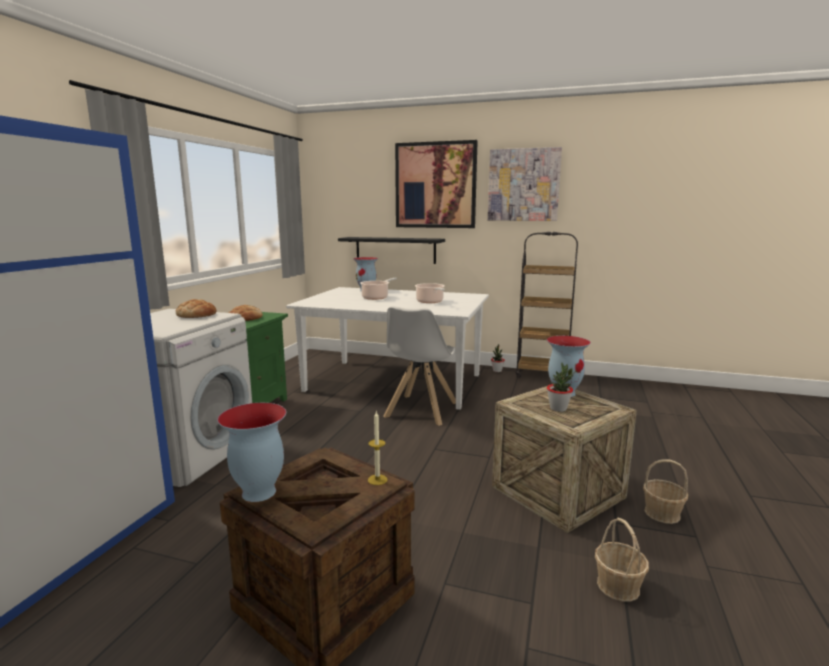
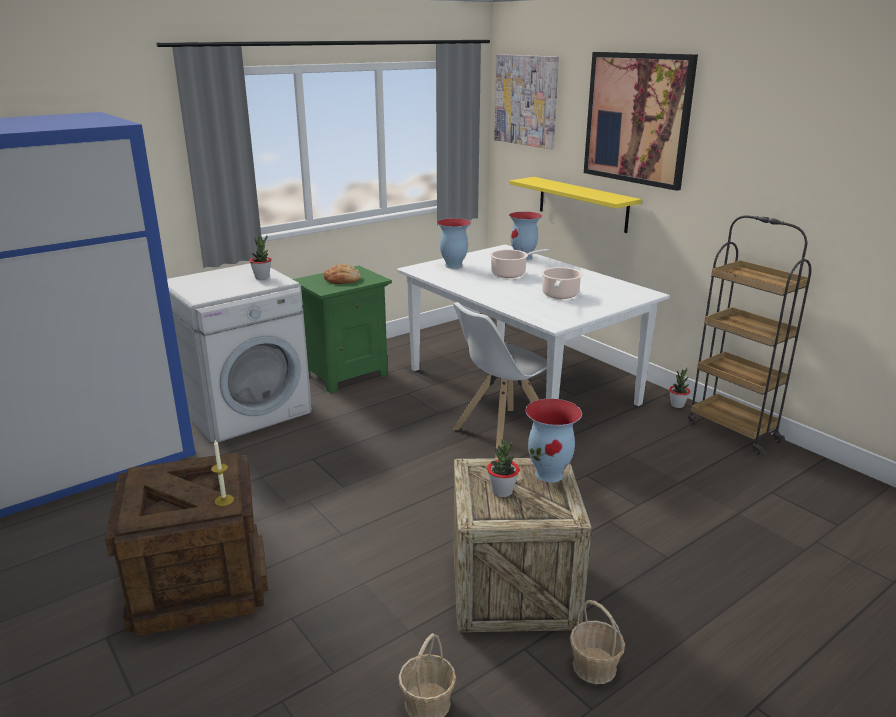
camera: 35 degrees right, 10 degrees up
bread [176,299,217,318] -> potted plant [249,235,272,280]
vase [217,403,286,502] -> vase moved to [437,218,471,269]
black shelf [338,237,445,264] -> yellow shelf [509,177,642,233]
picture [488,147,562,221] -> picture moved to [494,54,559,149]

